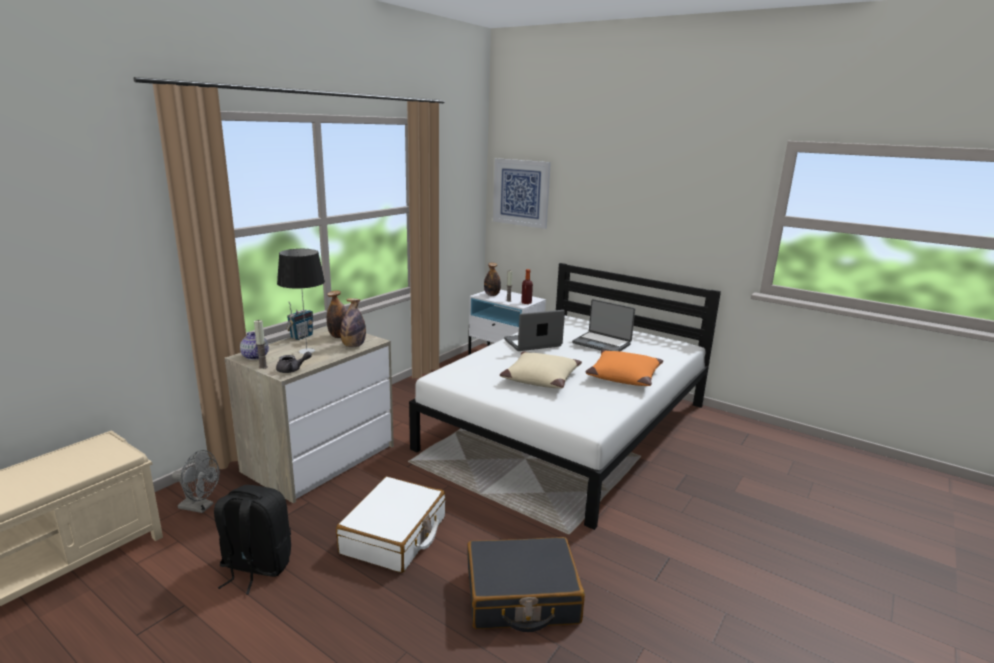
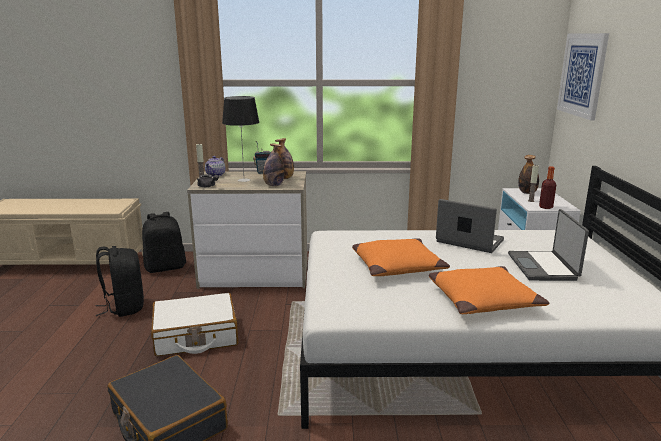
camera: 55 degrees right, 0 degrees up
grey fan [172,450,220,513] -> black backpack [142,212,186,273]
beige pillow [500,351,582,388] -> orange pillow [352,238,450,276]

